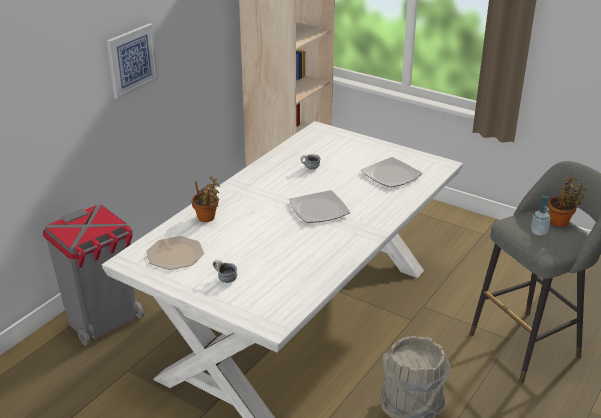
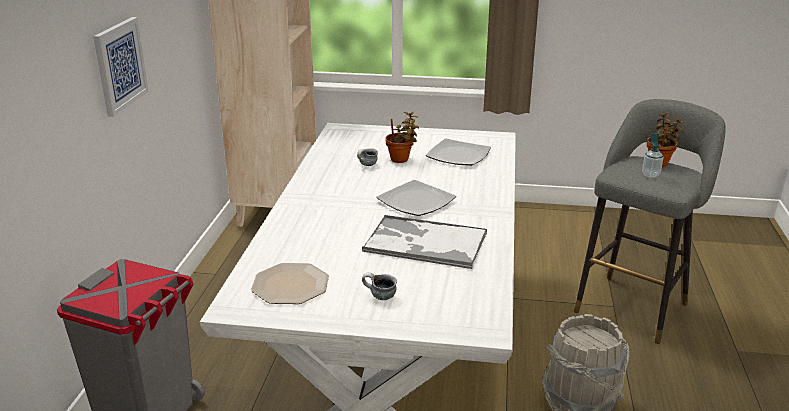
camera: 25 degrees left, 5 degrees down
potted plant [191,177,220,222] -> potted plant moved to [385,112,419,163]
none -> tray [362,215,487,269]

